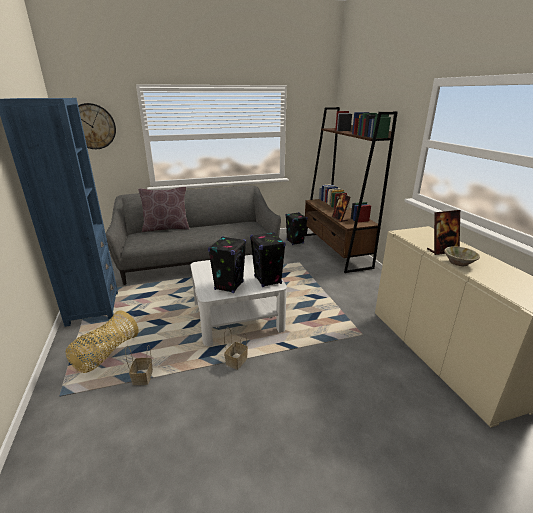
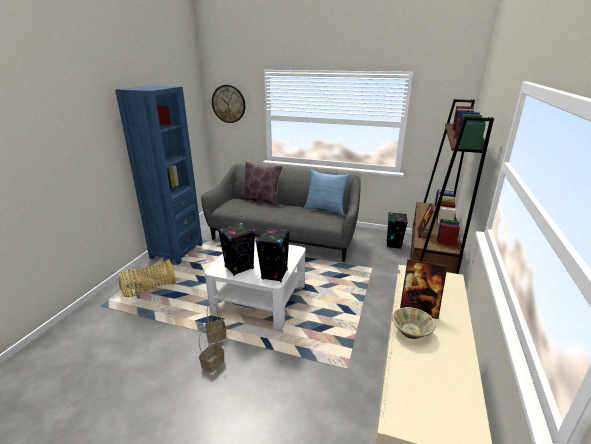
camera: 35 degrees right, 0 degrees up
basket [125,345,153,385] -> basket moved to [199,331,224,373]
none -> pillow [304,169,350,215]

